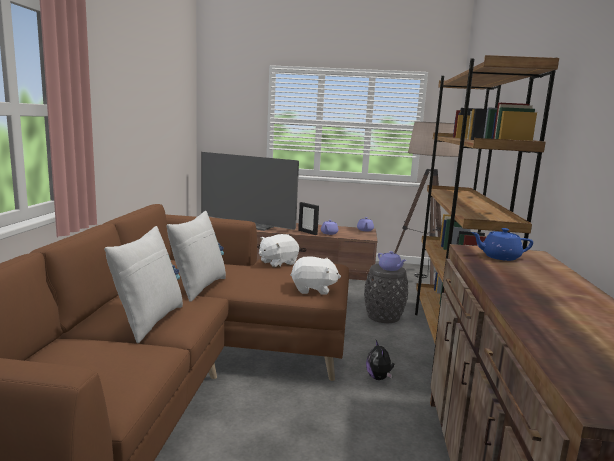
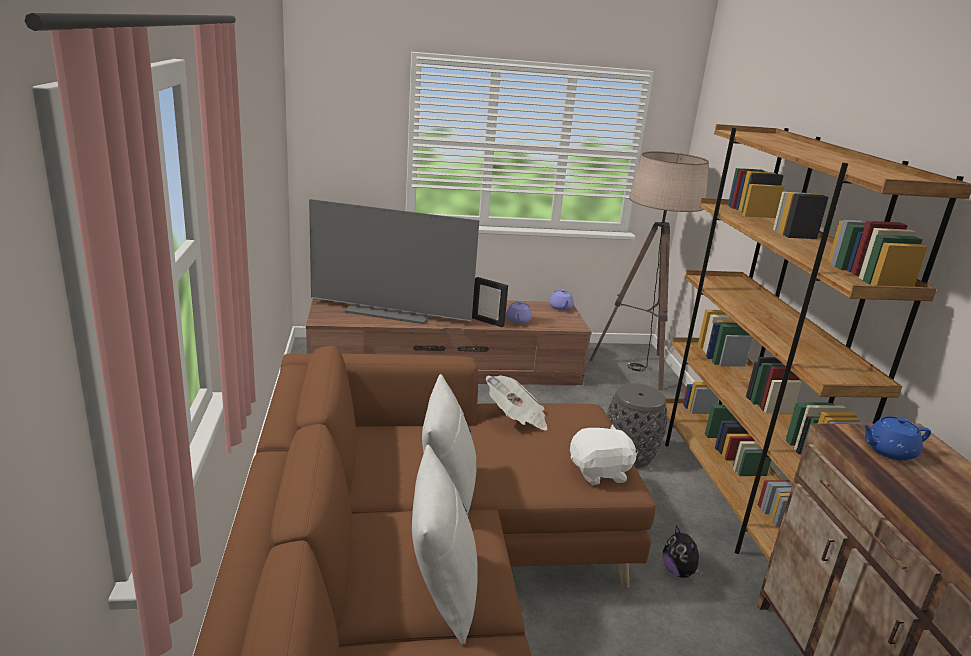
camera: 15 degrees left, 10 degrees up
white plush toy [259,234,299,268] -> newspaper [486,375,548,431]
purple teapot [378,251,406,271] -> none

